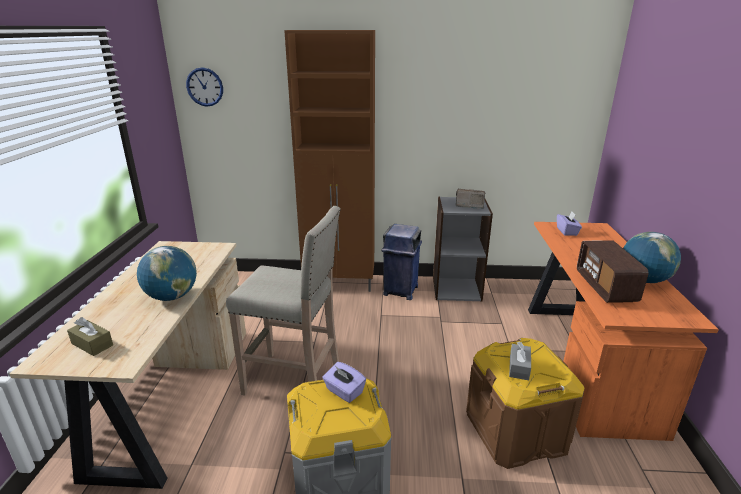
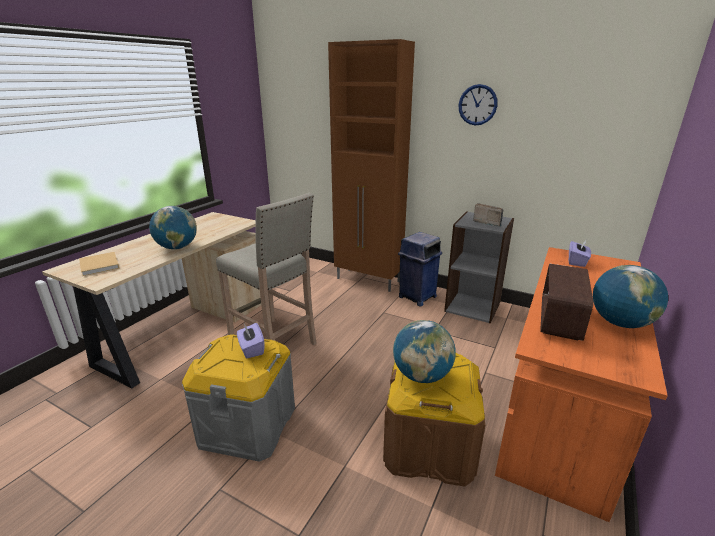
camera: 25 degrees right, 0 degrees up
brown tissue box [67,317,113,356] -> beige book [79,252,119,276]
wall clock [186,67,223,107] -> wall clock moved to [459,84,498,125]
grey tissue box [509,342,531,380] -> globe [393,320,456,383]

